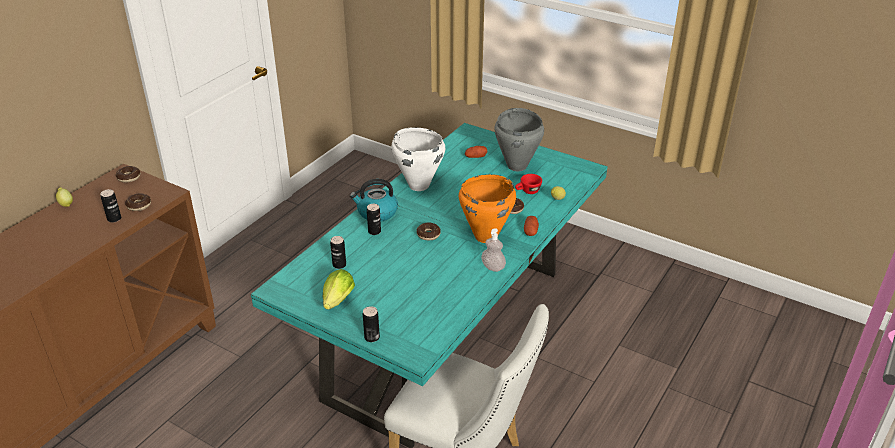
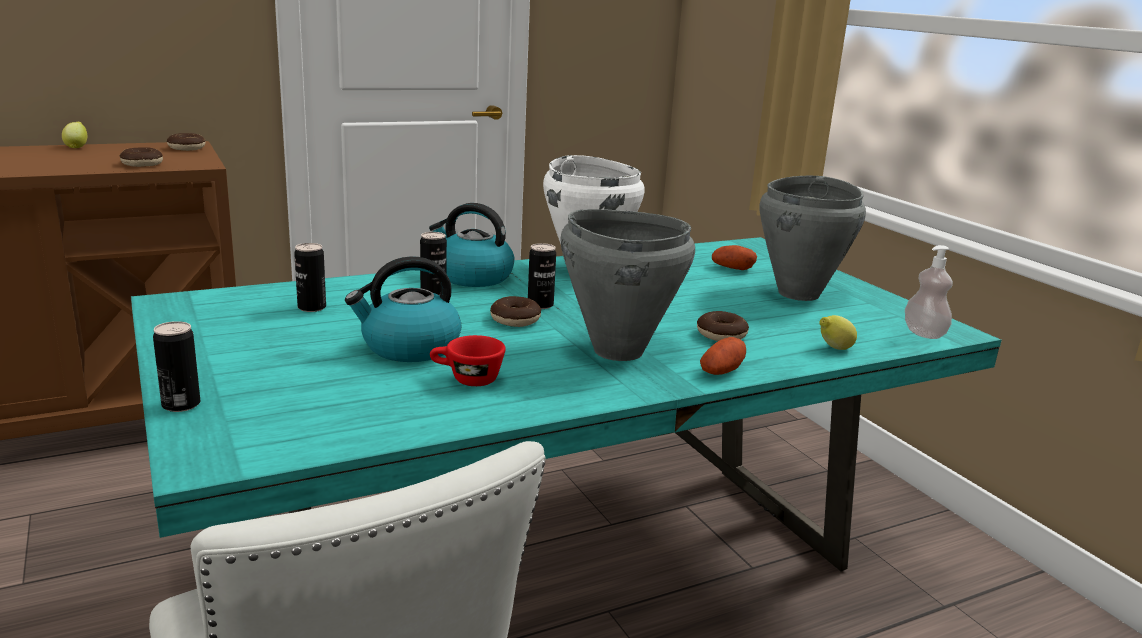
camera: 30 degrees right, 15 degrees down
can [100,189,121,222] -> can moved to [528,243,556,309]
lettuce [323,269,355,310] -> none
orange cooking pot [459,174,516,243] -> grey cooking pot [560,209,695,361]
soap dispenser [481,228,506,272] -> soap dispenser moved to [905,245,953,339]
red cup [515,174,542,194] -> red cup moved to [430,335,506,386]
none -> kettle [345,257,462,362]

